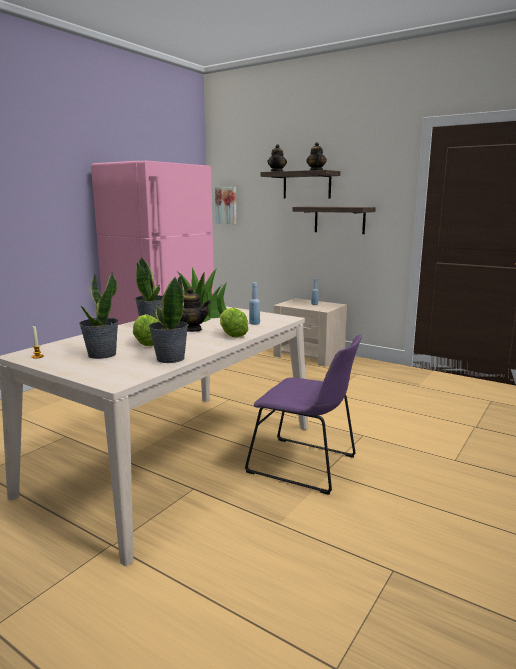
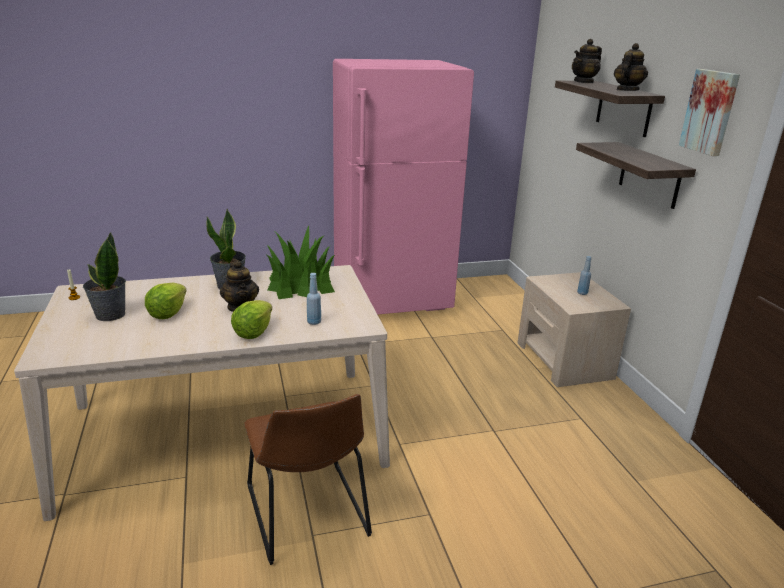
camera: 40 degrees right, 10 degrees up
potted plant [149,275,189,363] -> none
picture [215,187,236,224] -> picture moved to [679,69,740,156]
purple chair [245,334,362,495] -> brown chair [244,394,372,565]

